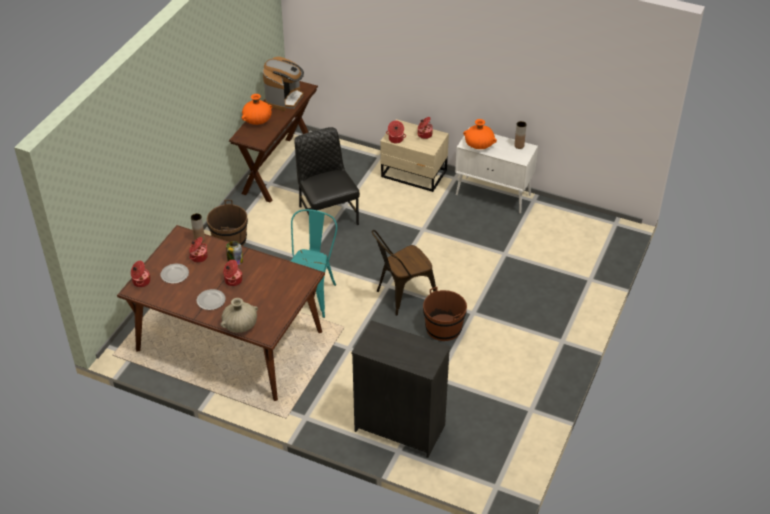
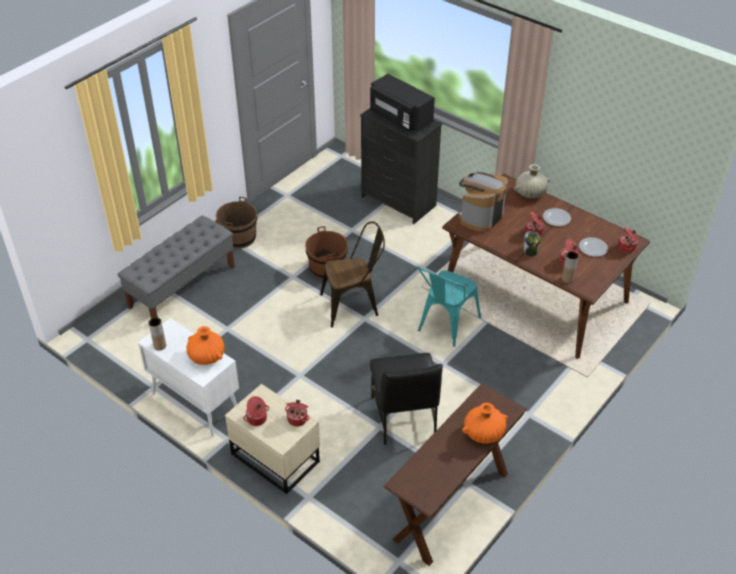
camera: 165 degrees left, 0 degrees up
brown bucket [207,200,248,246] -> brown bucket moved to [216,197,257,249]
coffee machine [263,57,304,111] -> coffee machine moved to [458,172,508,232]
none -> grey bench [118,215,235,319]
none -> black microwave [370,74,435,132]

